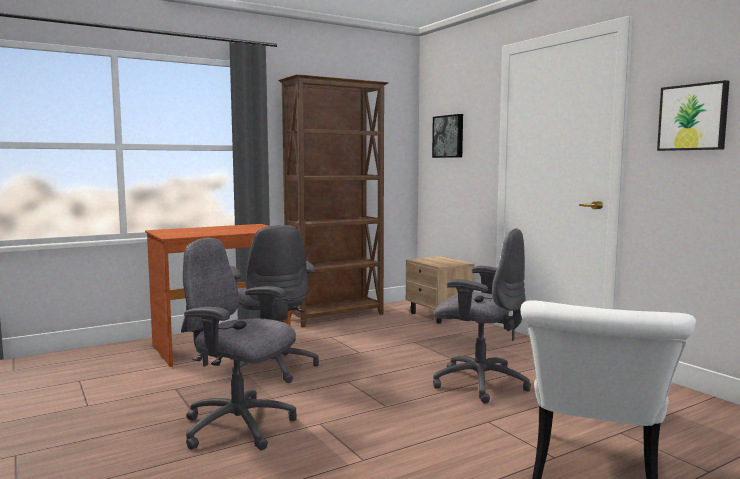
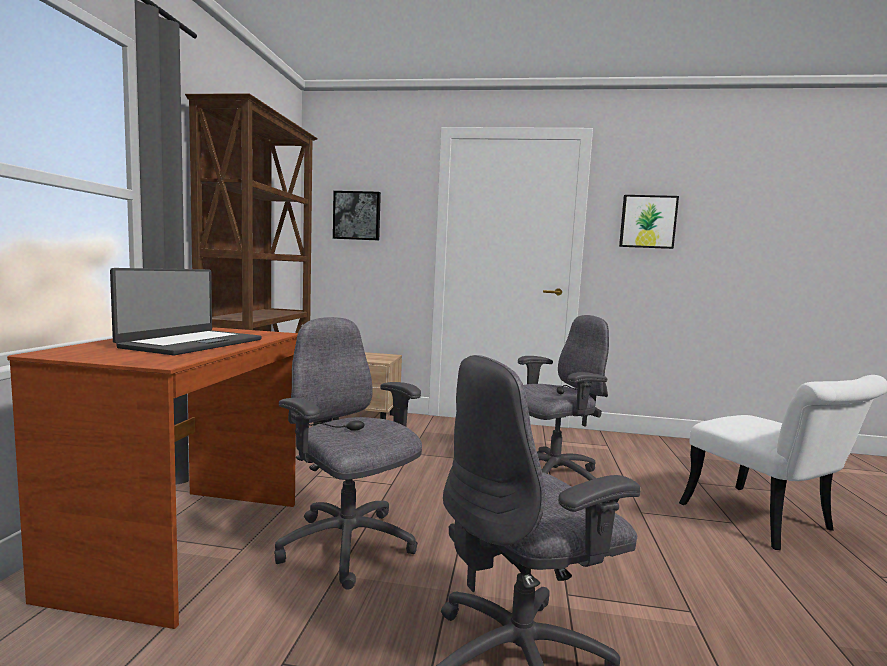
camera: 50 degrees left, 0 degrees up
grey office chair [230,225,319,383] -> grey office chair turned 150 degrees counterclockwise [274,317,422,590]
none -> laptop [110,268,262,355]

